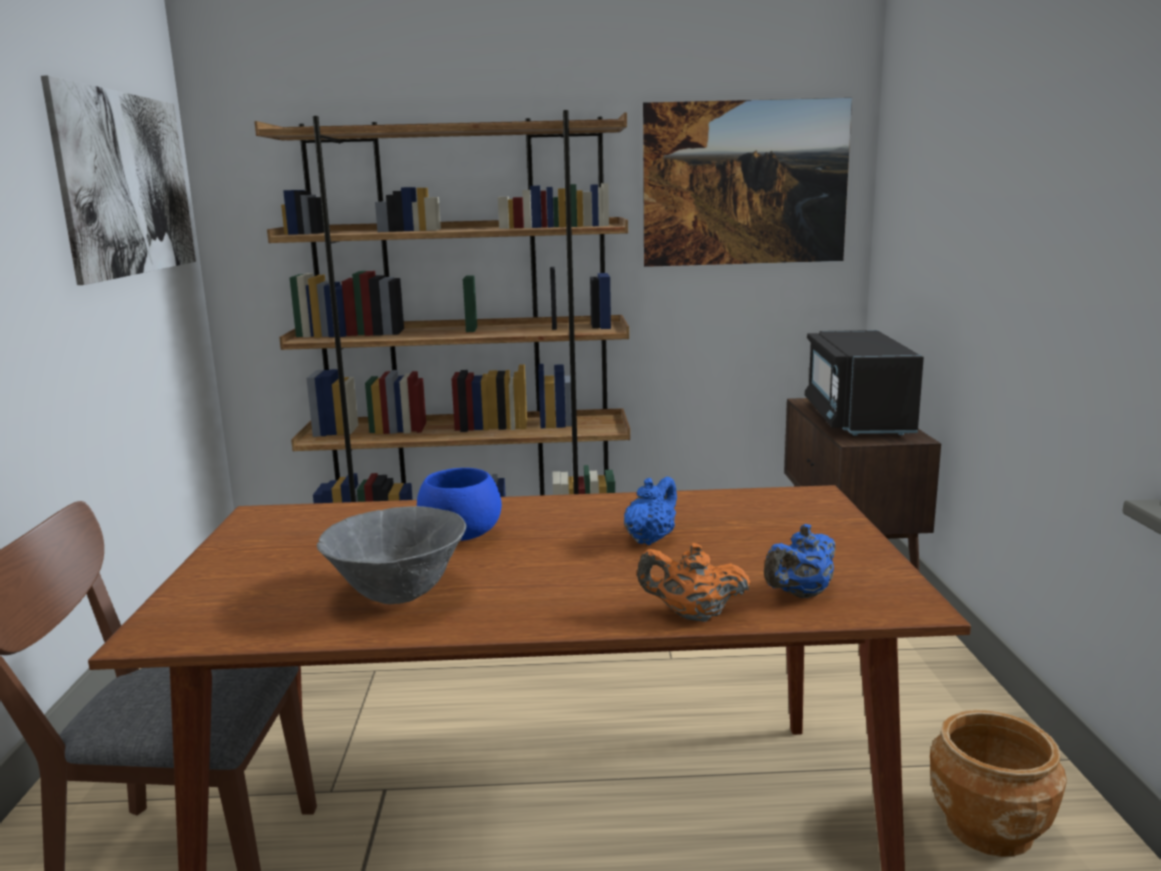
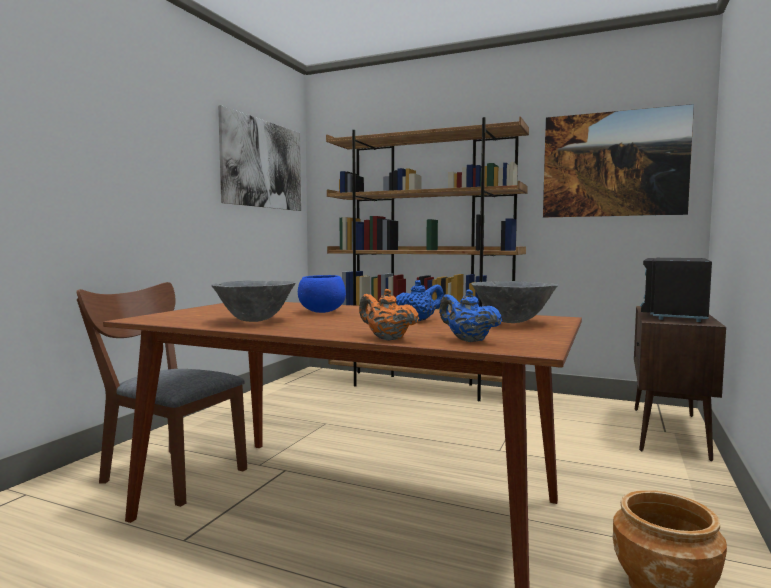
camera: 25 degrees right, 10 degrees down
blue teapot [764,524,836,598] -> blue teapot turned 60 degrees clockwise [439,289,502,342]
none -> grey bowl [471,281,558,323]

